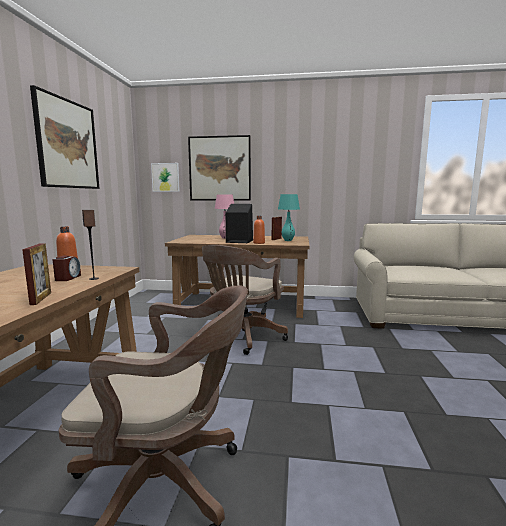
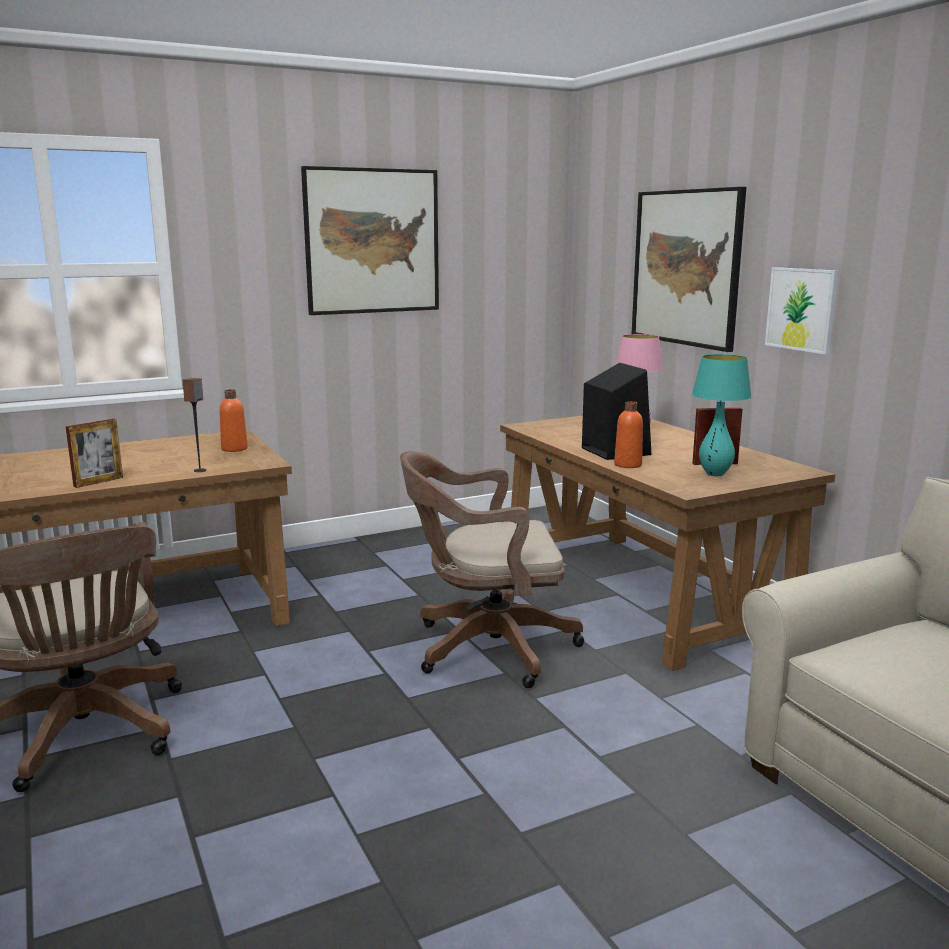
camera: 55 degrees right, 5 degrees up
alarm clock [52,256,81,281] -> none
picture [151,163,180,192] -> picture moved to [765,267,839,355]

